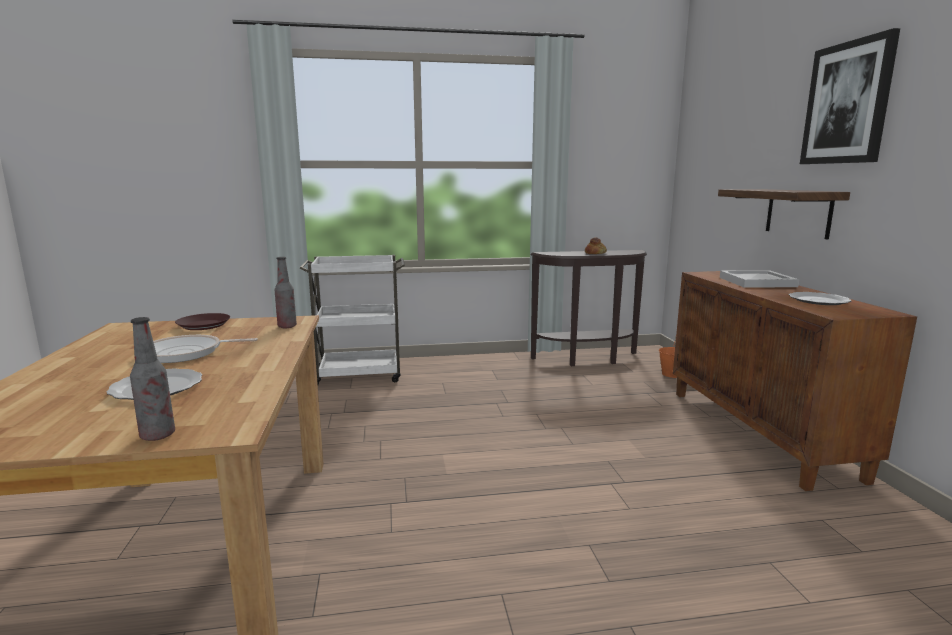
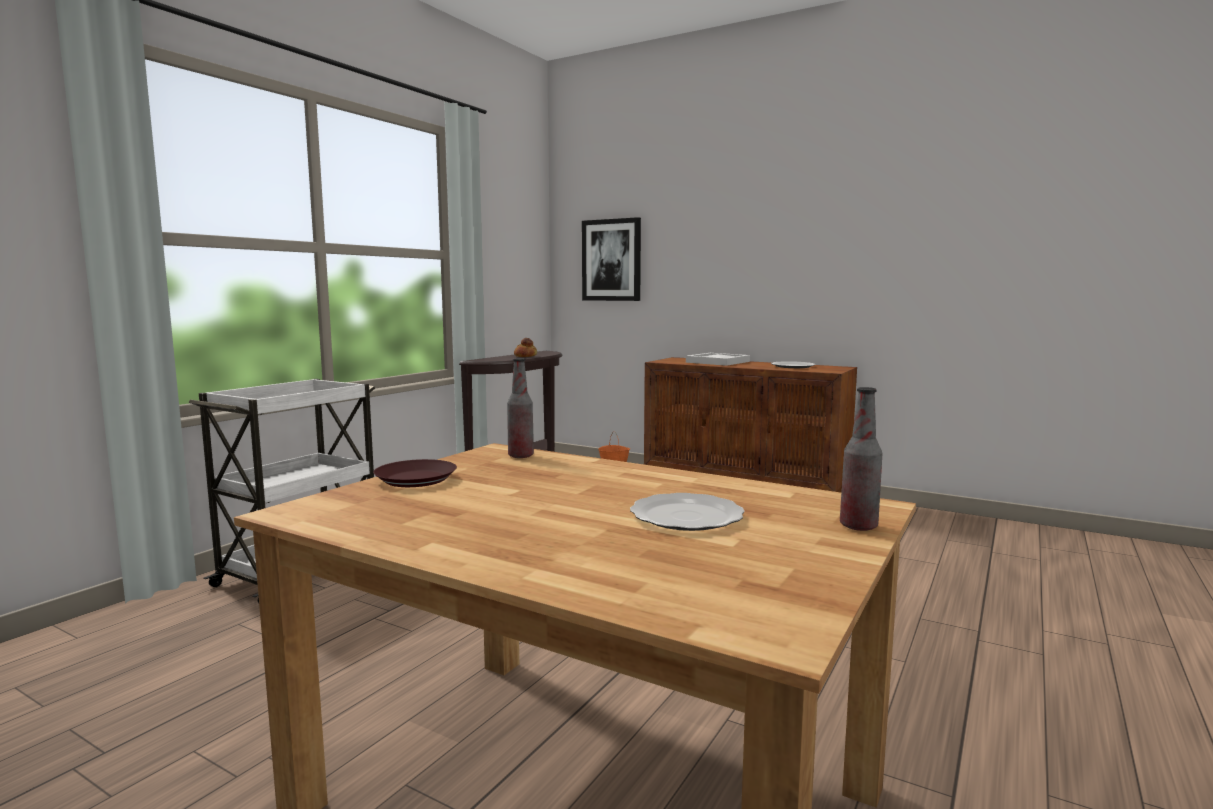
camera: 50 degrees left, 5 degrees down
frying pan [153,335,258,363] -> none
shelf [718,189,850,239] -> none
picture [800,28,900,164] -> picture moved to [582,217,641,301]

